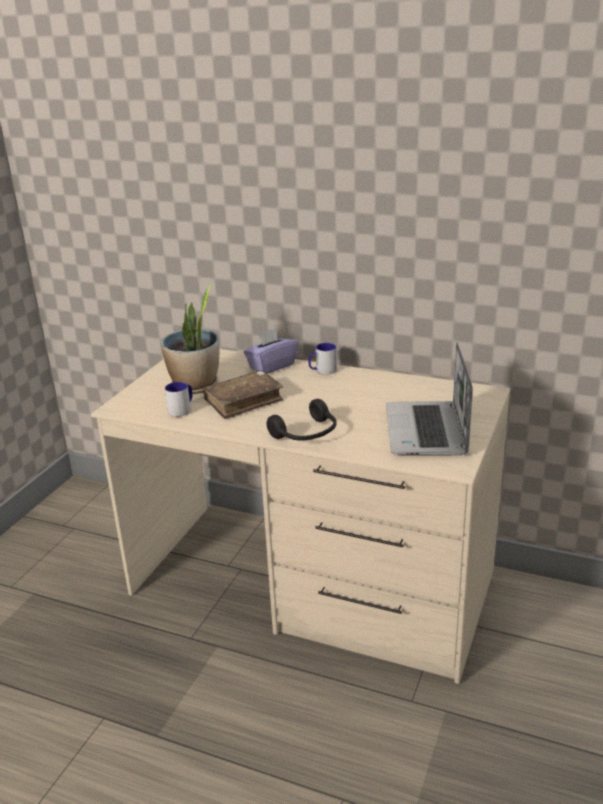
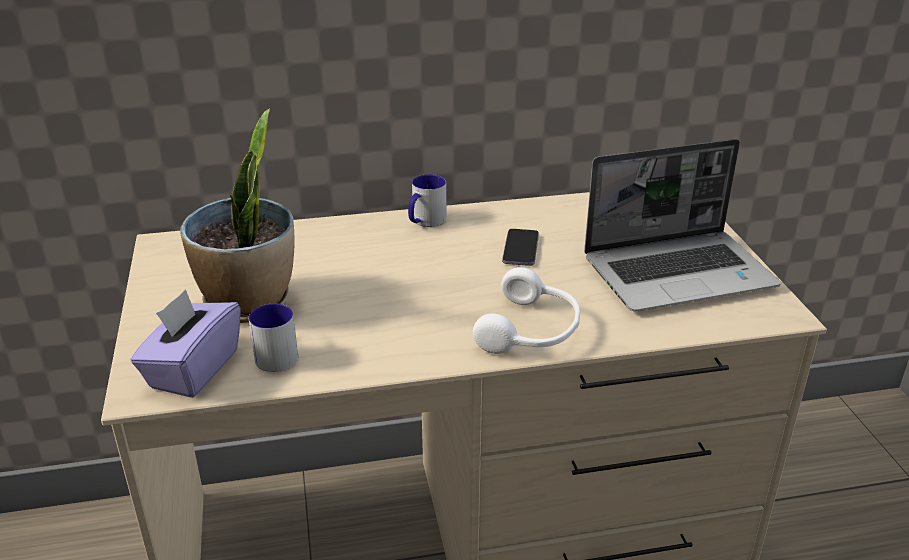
camera: 35 degrees left, 5 degrees up
brown book [203,370,283,419] -> none
purple tissue box [244,328,298,374] -> purple tissue box moved to [131,289,241,398]
black headphones [267,399,337,440] -> white headphones [473,267,580,354]
laptop [386,342,473,456] -> laptop turned 75 degrees counterclockwise [584,139,781,312]
none -> phone [502,229,539,266]

